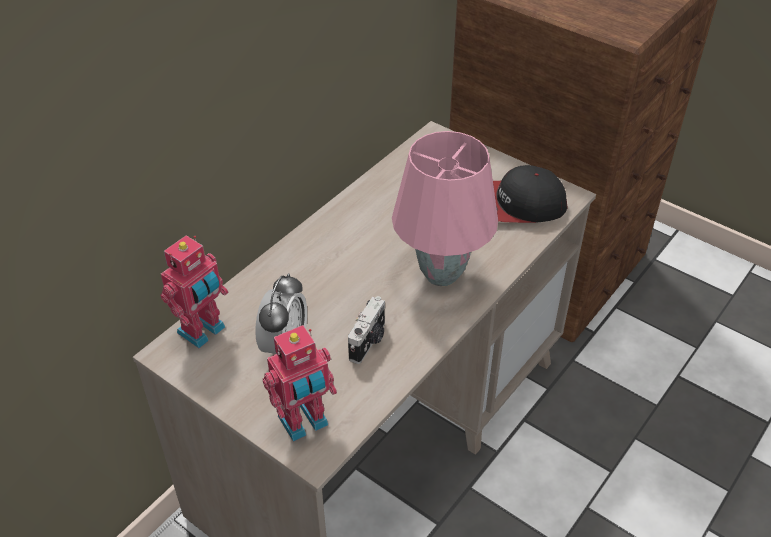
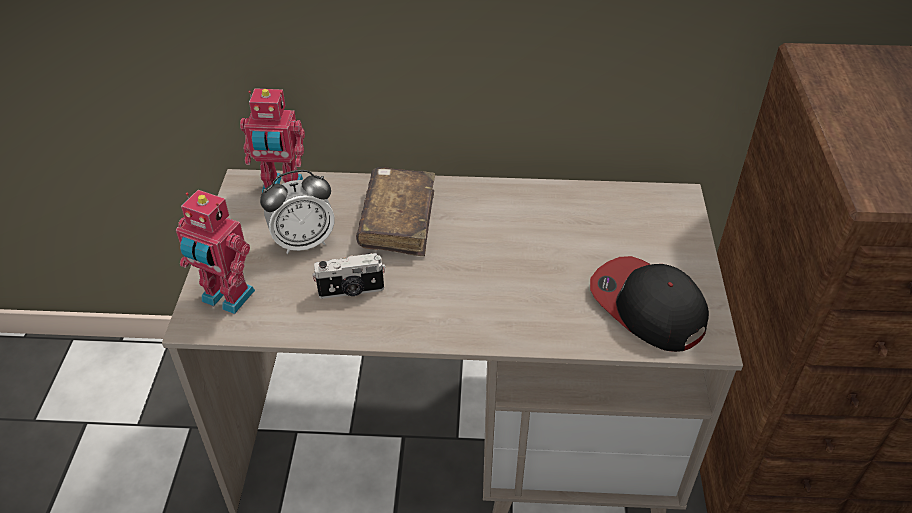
camera: 55 degrees right, 0 degrees up
pink table lamp [392,131,498,286] -> none
none -> brown book [356,167,435,256]

